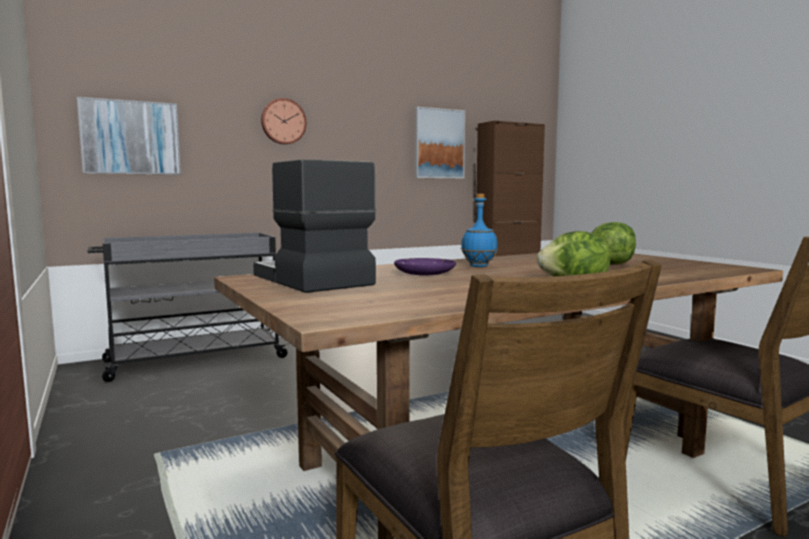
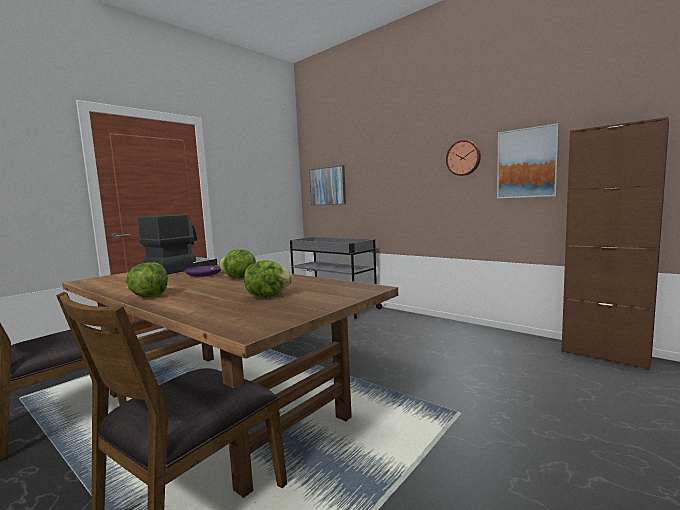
camera: 70 degrees right, 0 degrees up
wall clock [261,98,306,144] -> wall clock moved to [446,140,481,176]
blue bottle [461,194,498,267] -> lettuce [219,249,256,278]

